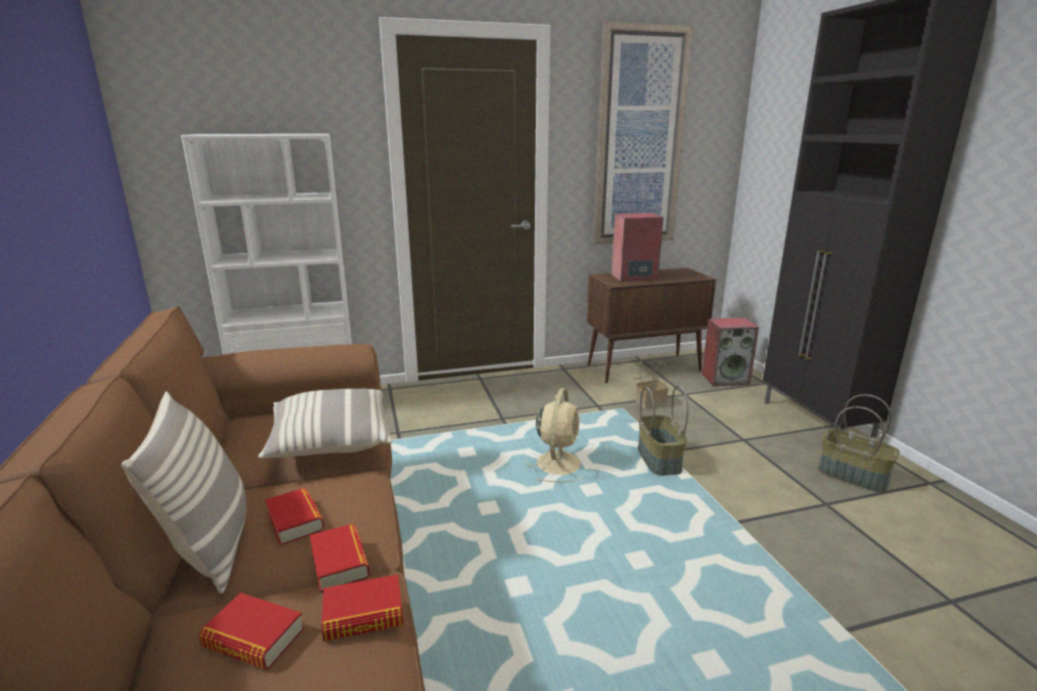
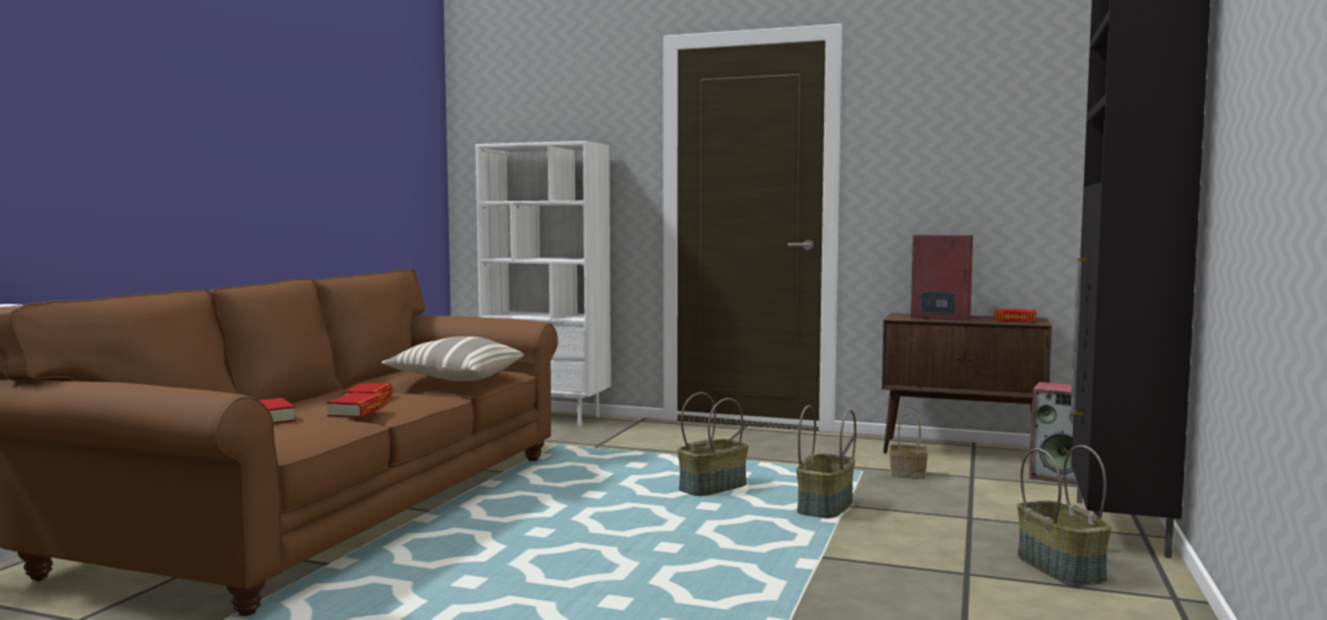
camera: 35 degrees right, 15 degrees down
pillow [122,391,246,594] -> none
book [321,574,403,641] -> book moved to [994,308,1036,323]
beige fan [526,388,585,483] -> basket [677,392,749,496]
picture [593,22,693,244] -> none

